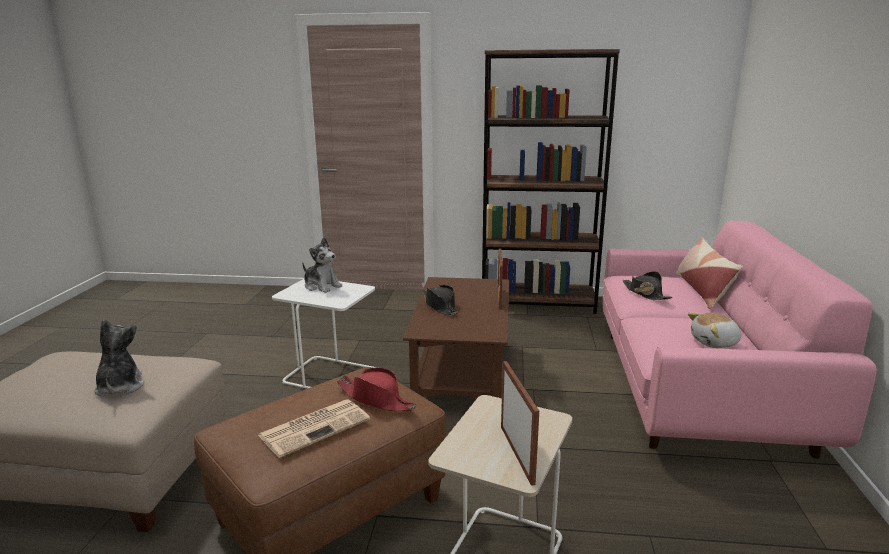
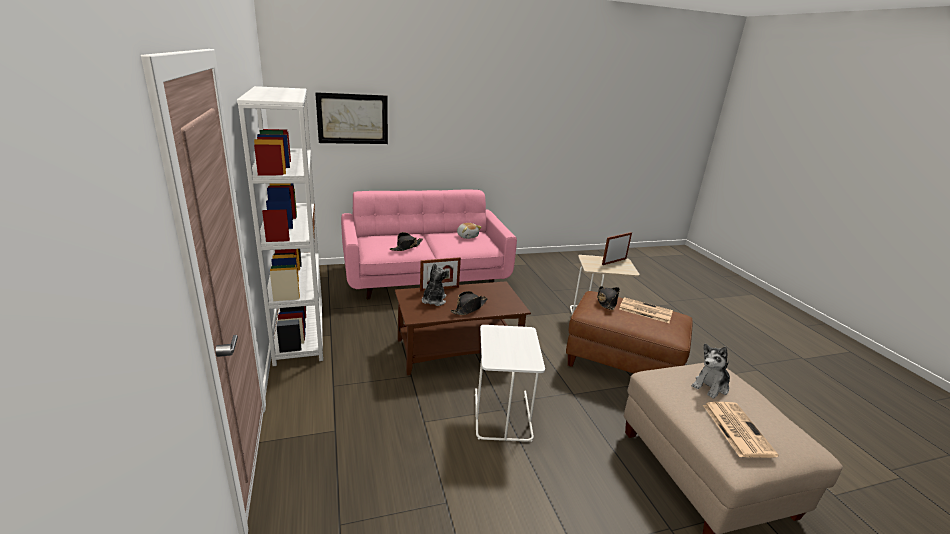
camera: 115 degrees left, 5 degrees up
plush toy [302,237,342,293] -> plush toy moved to [422,263,449,306]
red hat [337,367,417,411] -> black hat [597,286,620,310]
brown bookcase [482,49,620,314] -> white bookcase [237,86,323,366]
pillow [676,238,743,309] -> none
none -> picture [315,92,388,144]
none -> newspaper [703,402,779,458]

